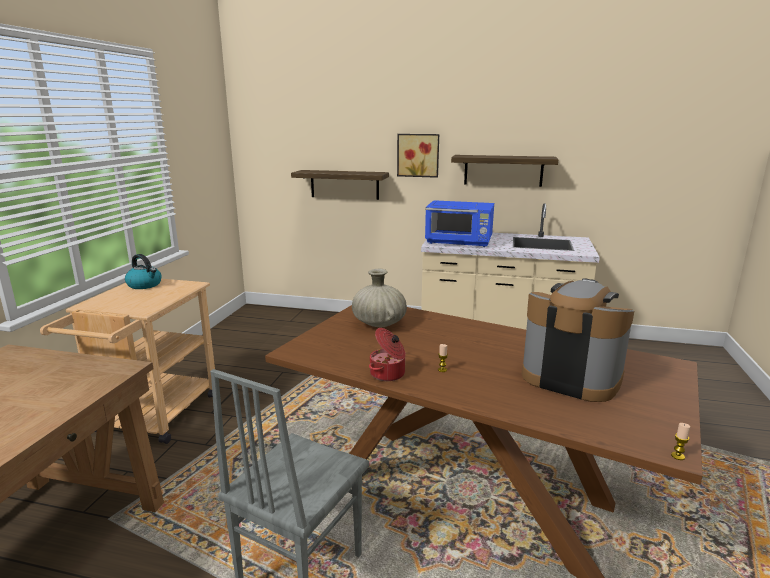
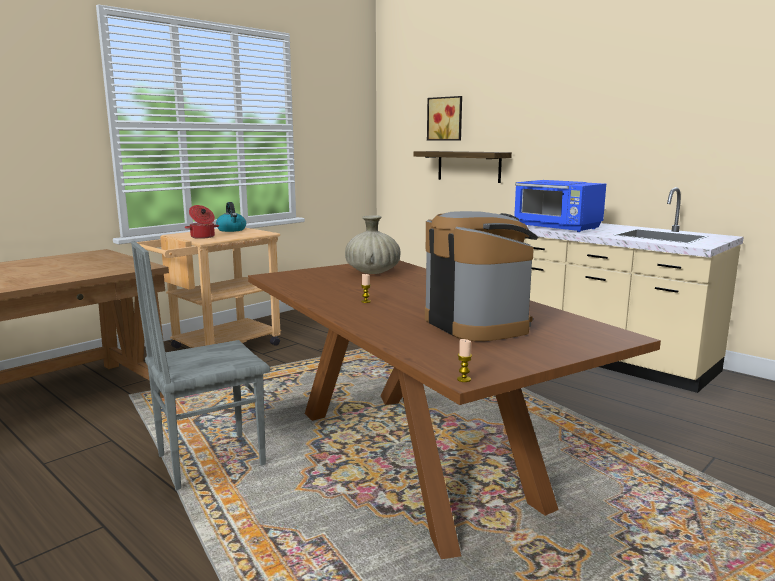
camera: 30 degrees right, 5 degrees down
cooking pot [369,328,406,381] -> cooking pot moved to [185,205,219,239]
picture [397,134,439,178] -> picture moved to [427,96,462,141]
shelf [451,155,558,187] -> none

